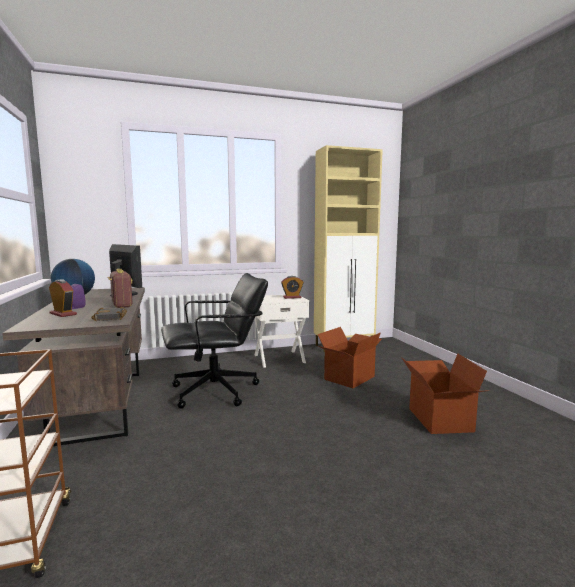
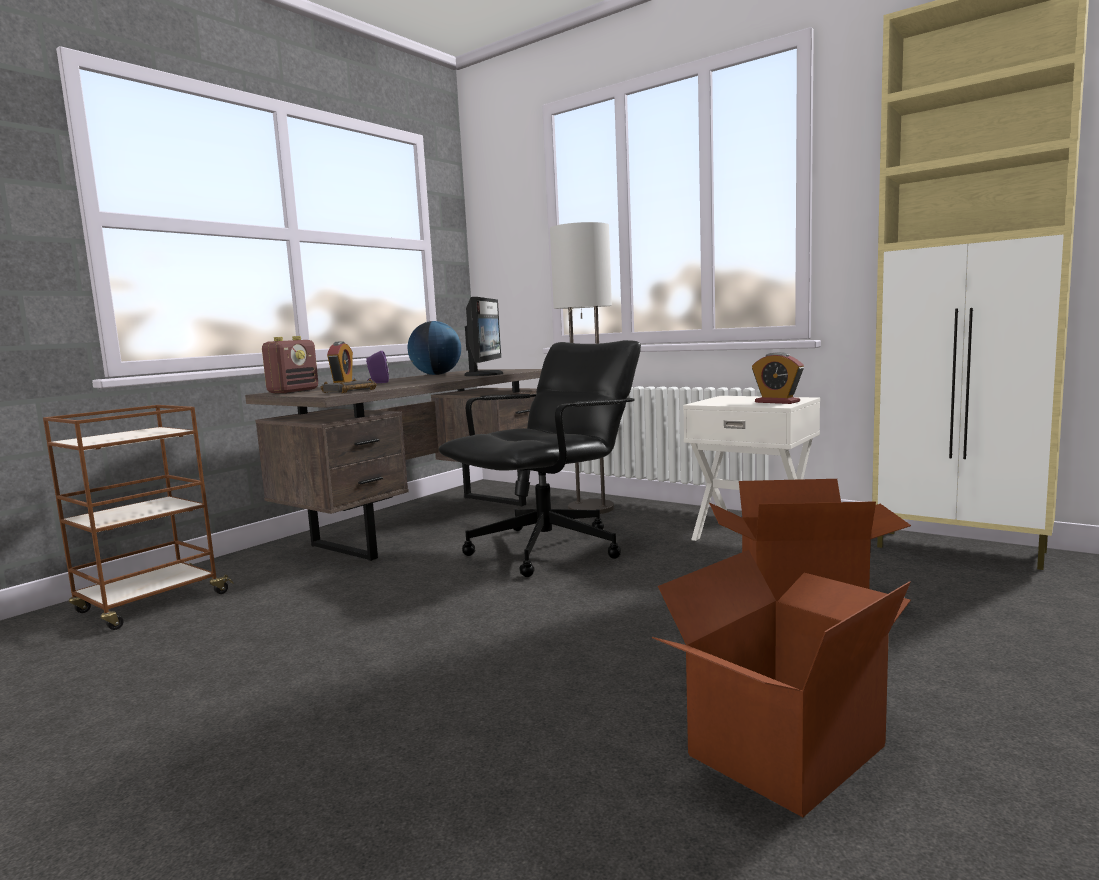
camera: 55 degrees right, 0 degrees up
radio [108,269,133,308] -> radio moved to [262,336,318,394]
black office chair [161,273,268,409] -> black office chair turned 75 degrees counterclockwise [439,340,641,577]
none -> floor lamp [550,222,614,514]

